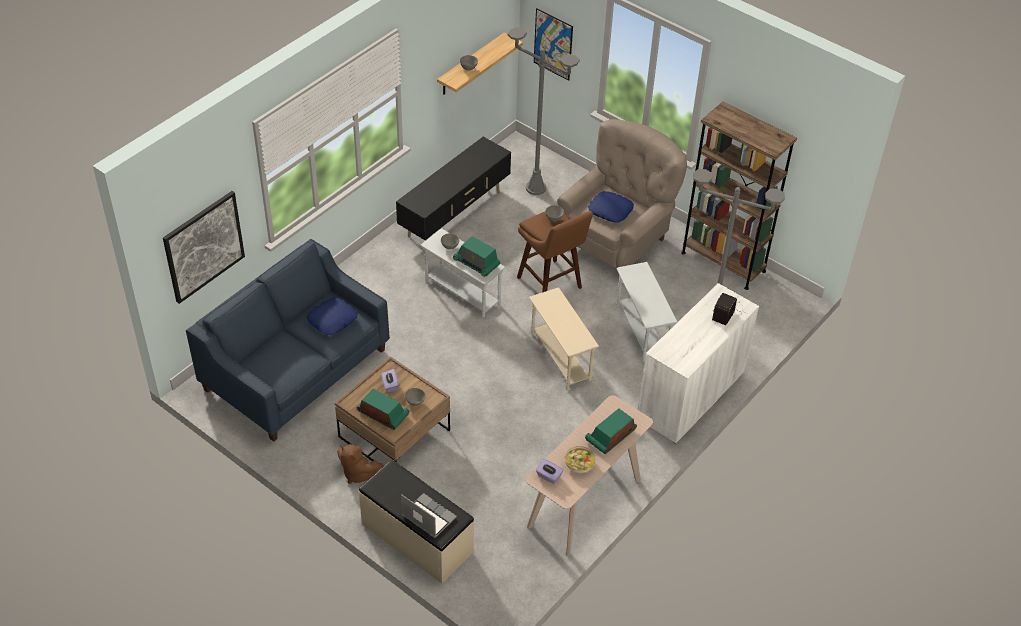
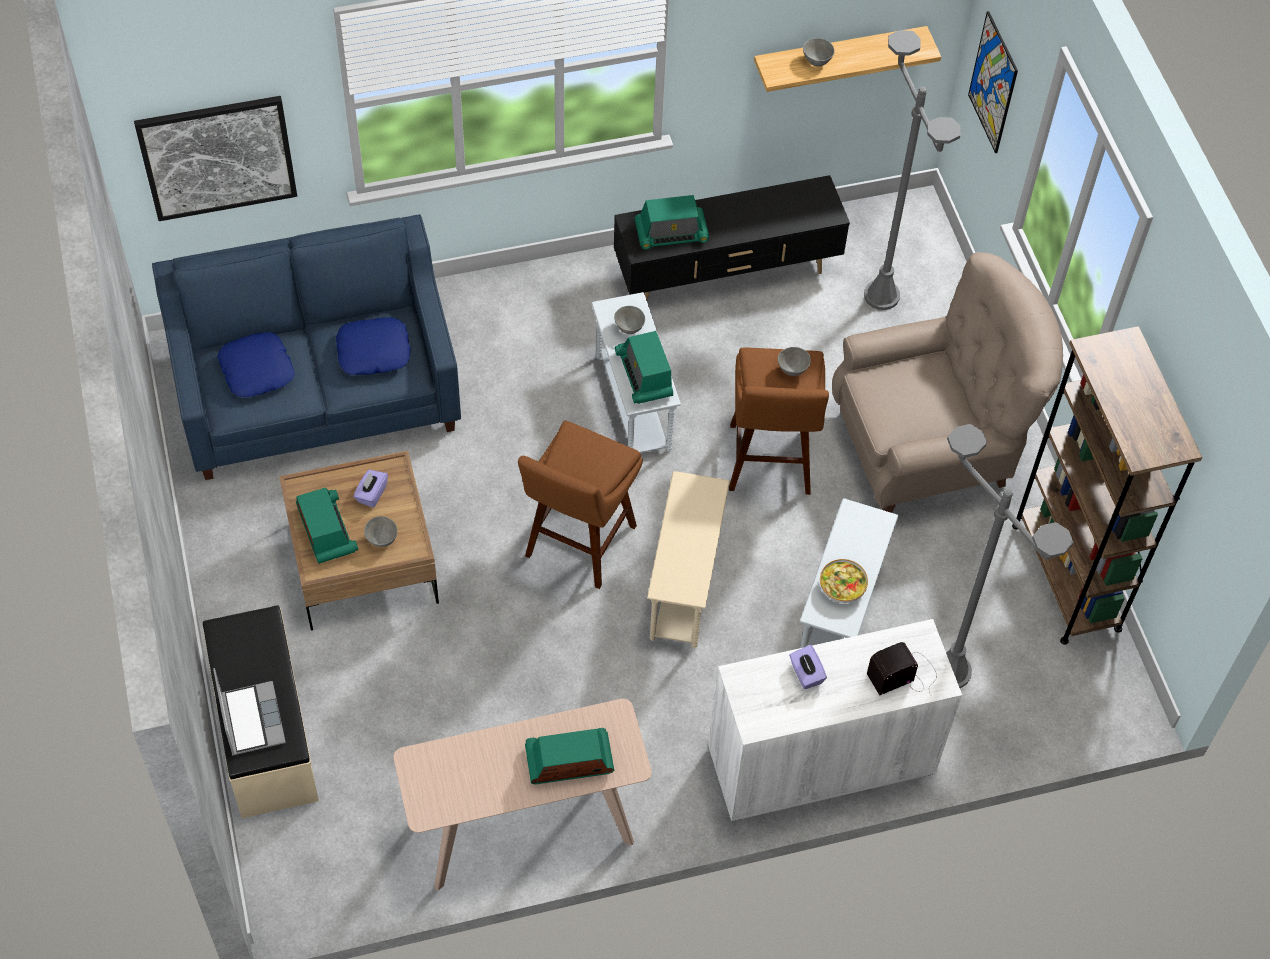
camera: 35 degrees right, 10 degrees up
brown plush toy [337,444,384,484] -> none
purple tissue box [536,459,563,484] -> purple tissue box moved to [789,645,827,689]
bowl [565,446,596,473] -> bowl moved to [820,559,868,603]
blue pillow [588,191,634,222] -> blue pillow moved to [217,332,295,397]
none -> brown stool [518,421,643,589]
none -> radio [634,195,709,250]

